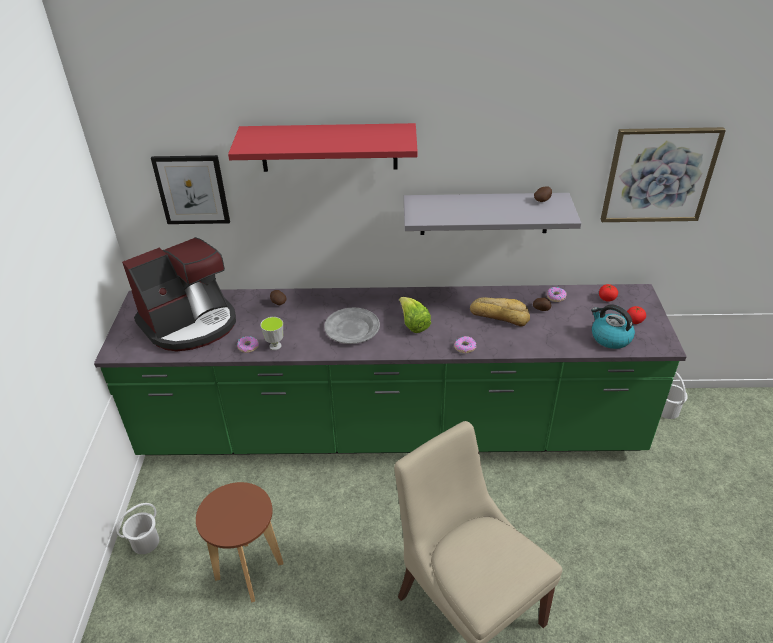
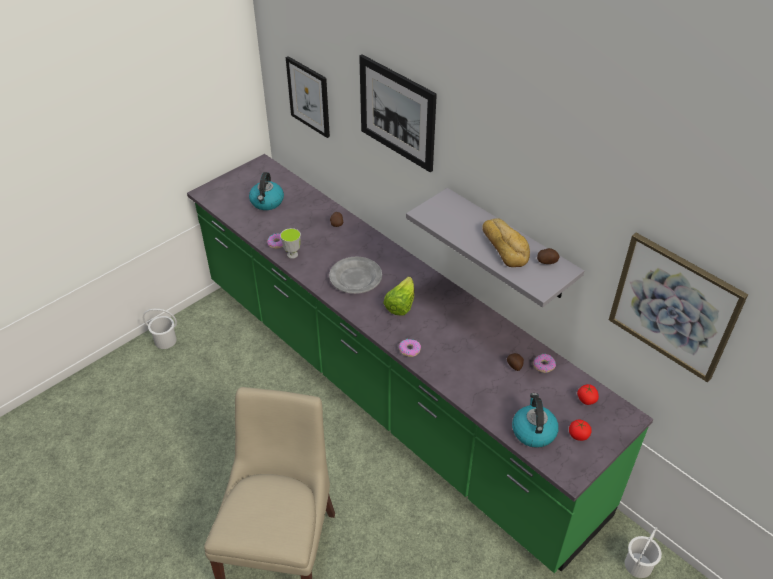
camera: 45 degrees right, 5 degrees up
coffee machine [122,237,236,352] -> kettle [249,172,284,210]
brown stool [196,482,283,602] -> none
red shelf [228,123,418,172] -> picture [359,54,437,173]
bread [470,297,530,327] -> bread moved to [482,218,530,267]

